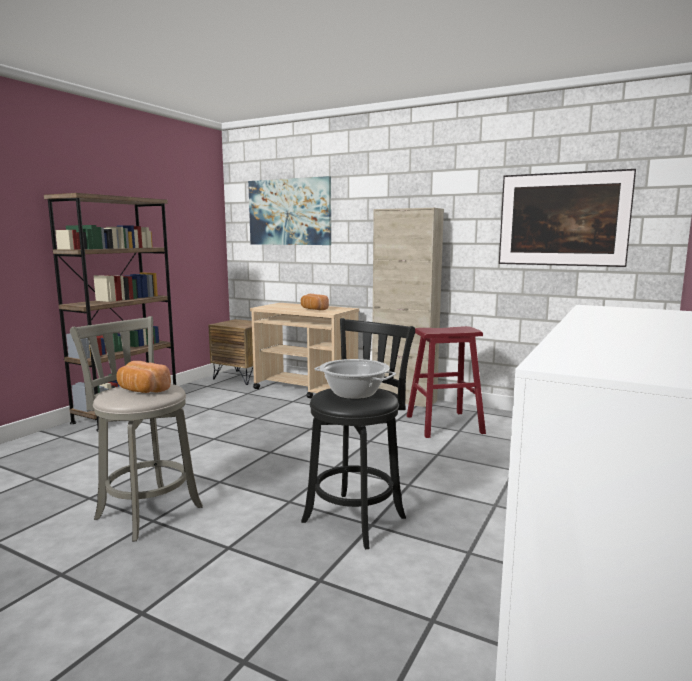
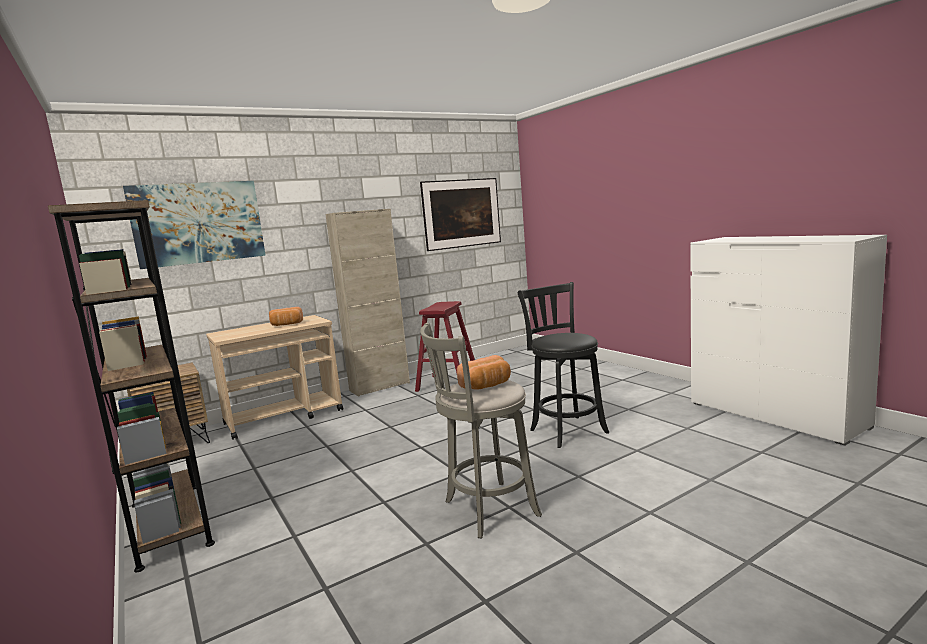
camera: 60 degrees left, 0 degrees up
cooking pot [314,359,396,399] -> none

